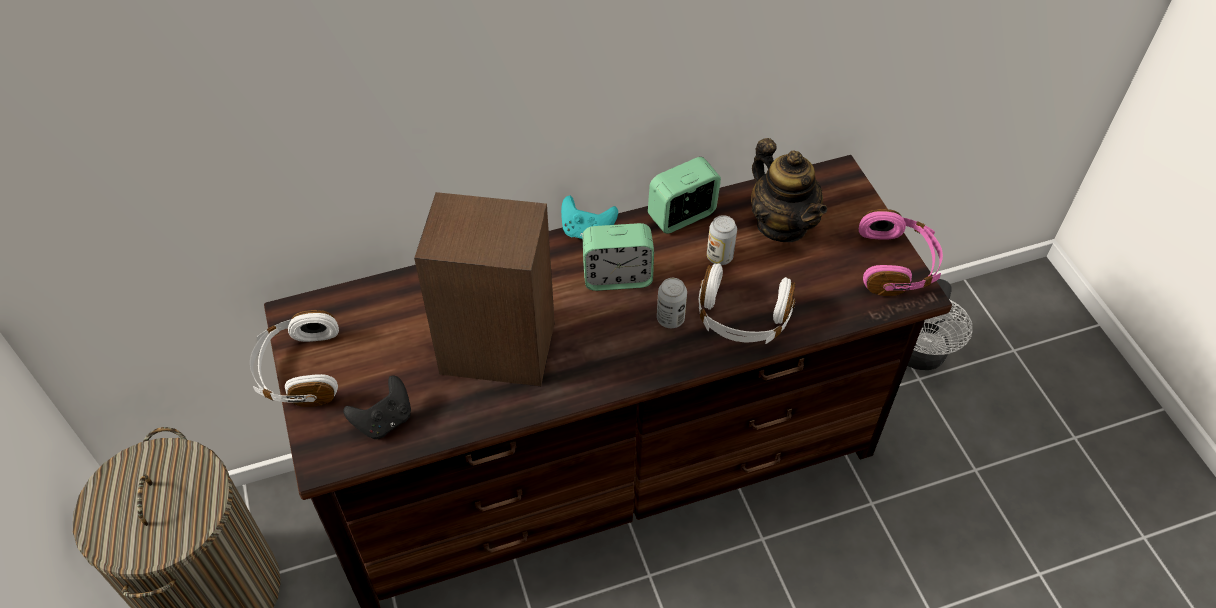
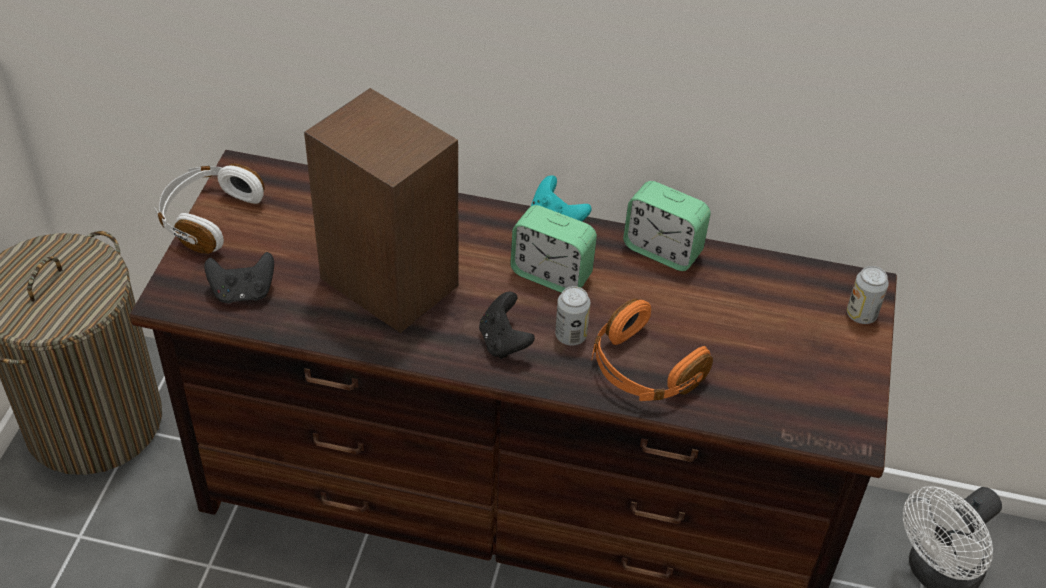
camera: 30 degrees right, 5 degrees down
alarm clock [648,157,721,234] -> alarm clock turned 150 degrees counterclockwise [623,181,711,271]
white headphones [699,263,796,344] -> orange headphones [591,299,713,401]
can [707,215,737,265] -> can moved to [847,266,889,324]
teapot [751,138,827,242] -> none
pink headphones [859,209,943,296] -> none
none -> black game controller [479,292,535,359]

